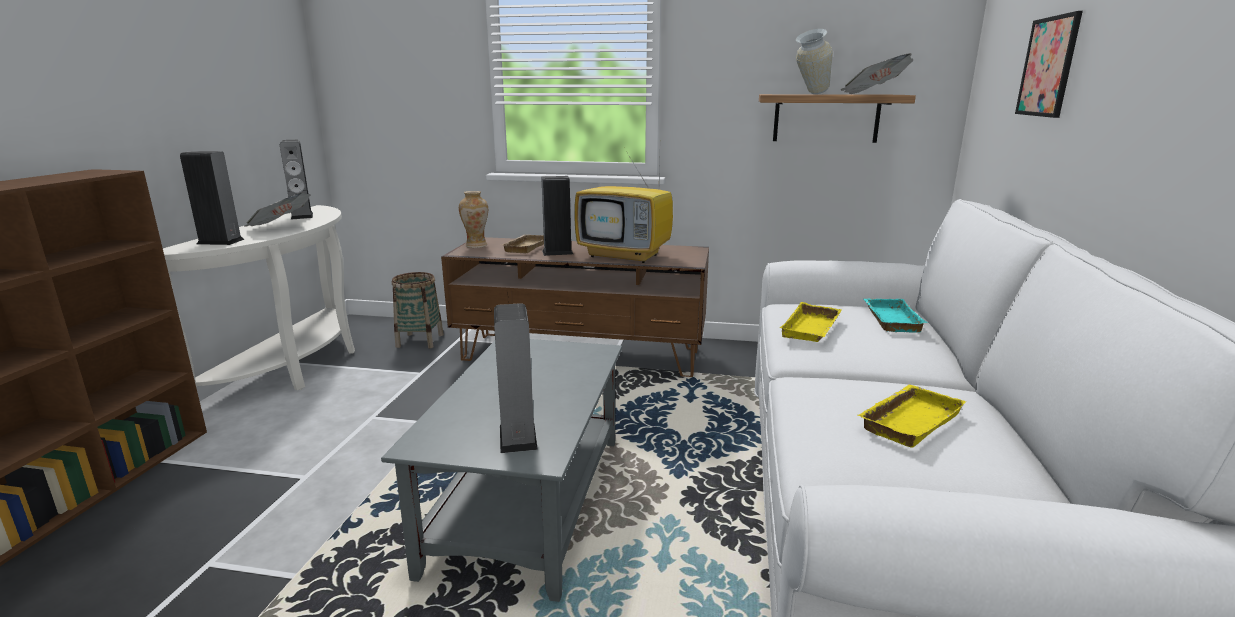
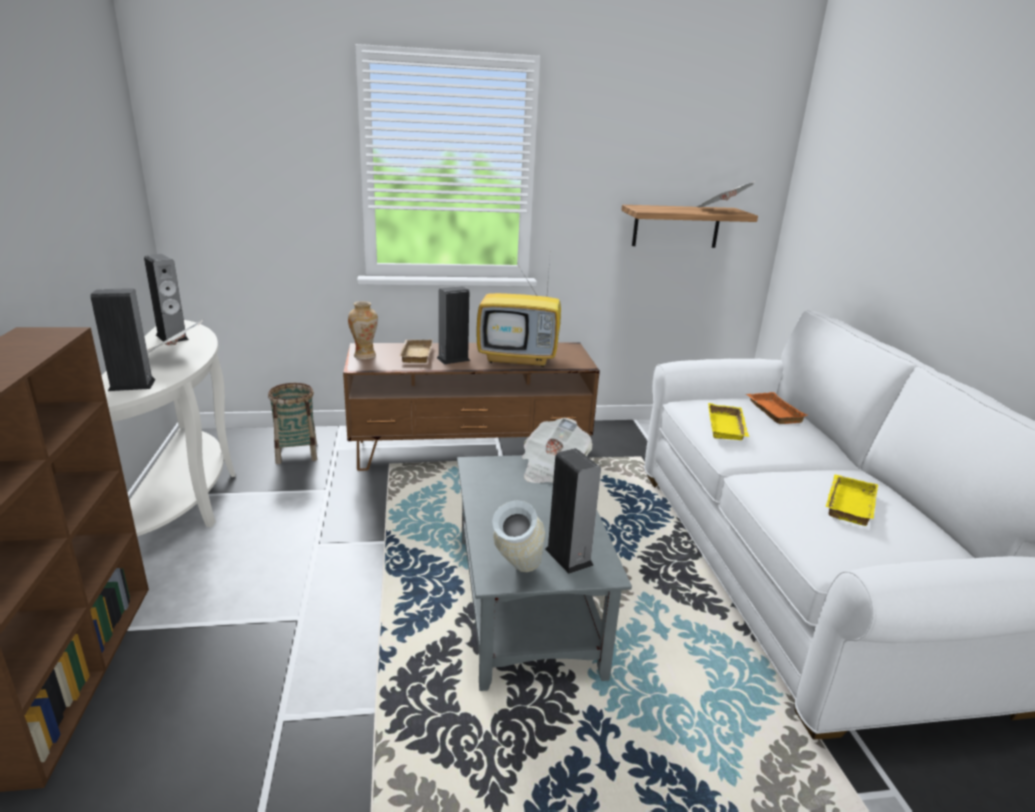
camera: 20 degrees left, 5 degrees up
vase [796,29,833,94] -> vase moved to [492,500,545,572]
turquoise tray [863,298,928,333] -> orange tray [746,392,808,424]
picture [1015,11,1083,118] -> none
none -> newspaper [522,418,593,483]

